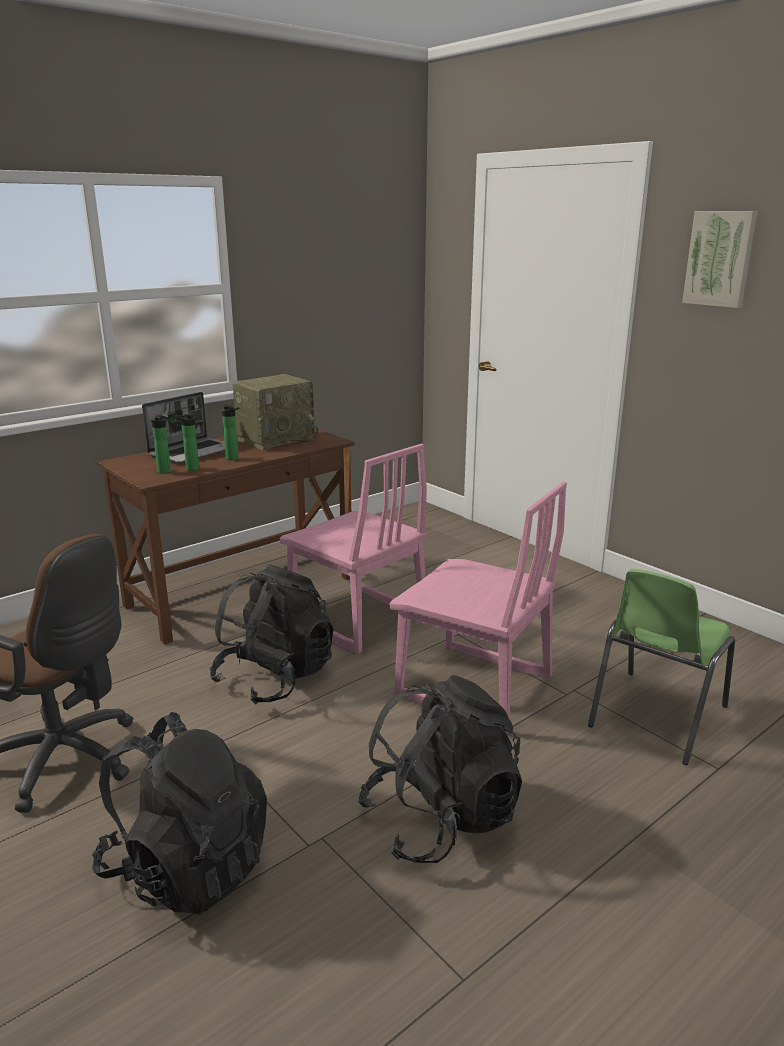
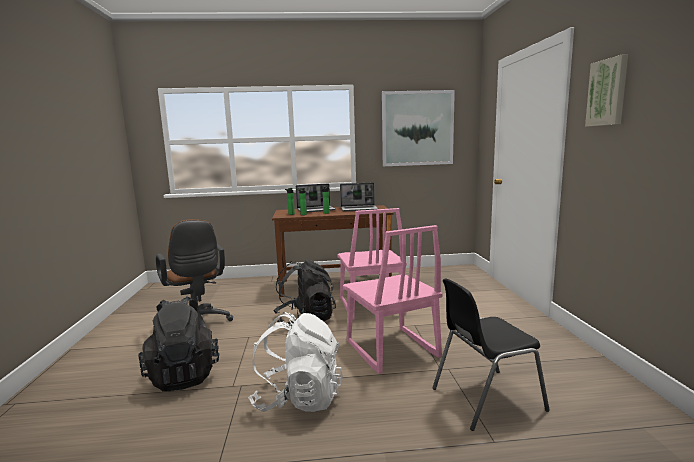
camera: 35 degrees right, 10 degrees down
radio [232,374,318,451] -> laptop [340,183,378,211]
black backpack [358,675,522,863] -> white backpack [248,312,343,412]
green chair [588,569,735,765] -> black chair [432,278,550,431]
none -> picture [382,90,455,166]

